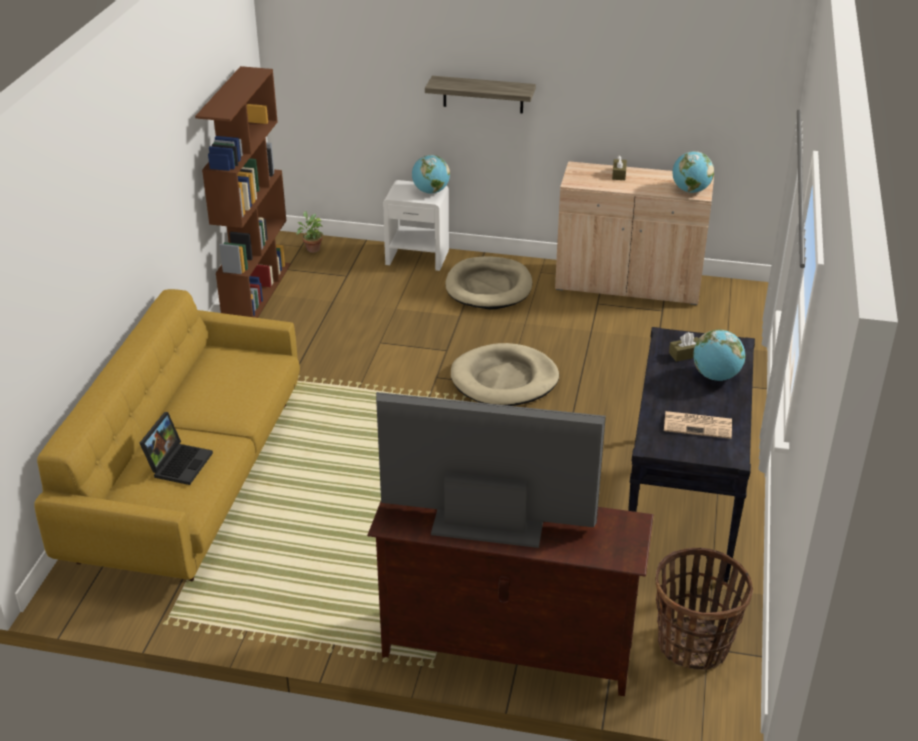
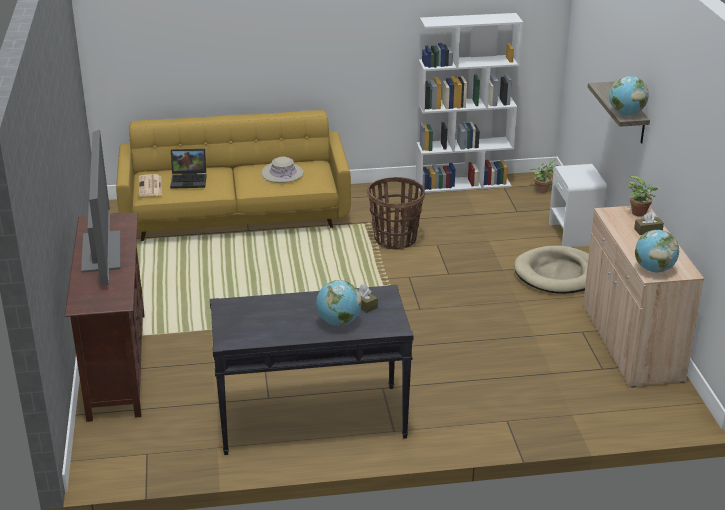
camera: 70 degrees right, 5 degrees down
brown bookcase [195,66,290,318] -> white bookcase [416,13,523,193]
globe [412,155,450,194] -> globe moved to [609,76,649,115]
beige dog bed [451,343,559,406] -> none
basket [656,548,753,670] -> basket moved to [367,177,425,250]
newspaper [664,411,732,439] -> newspaper moved to [139,174,162,197]
none -> beige hat [262,157,304,183]
none -> potted plant [628,176,661,216]

